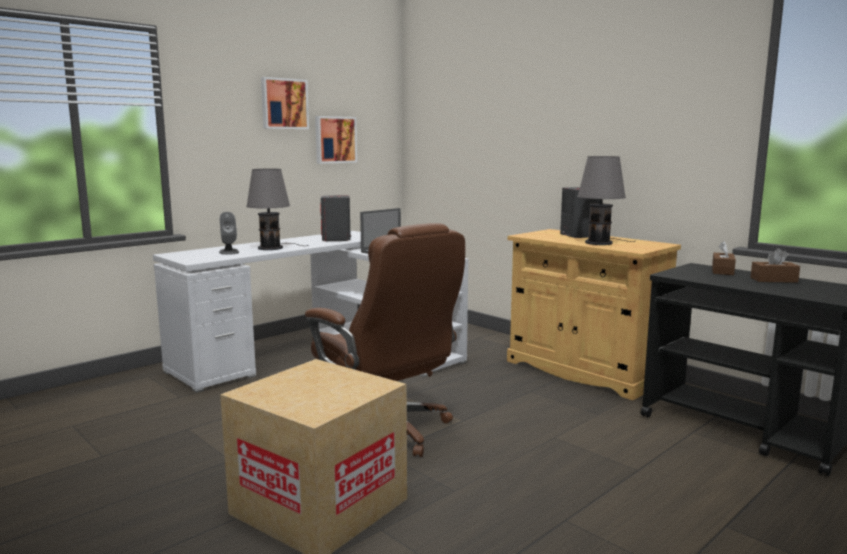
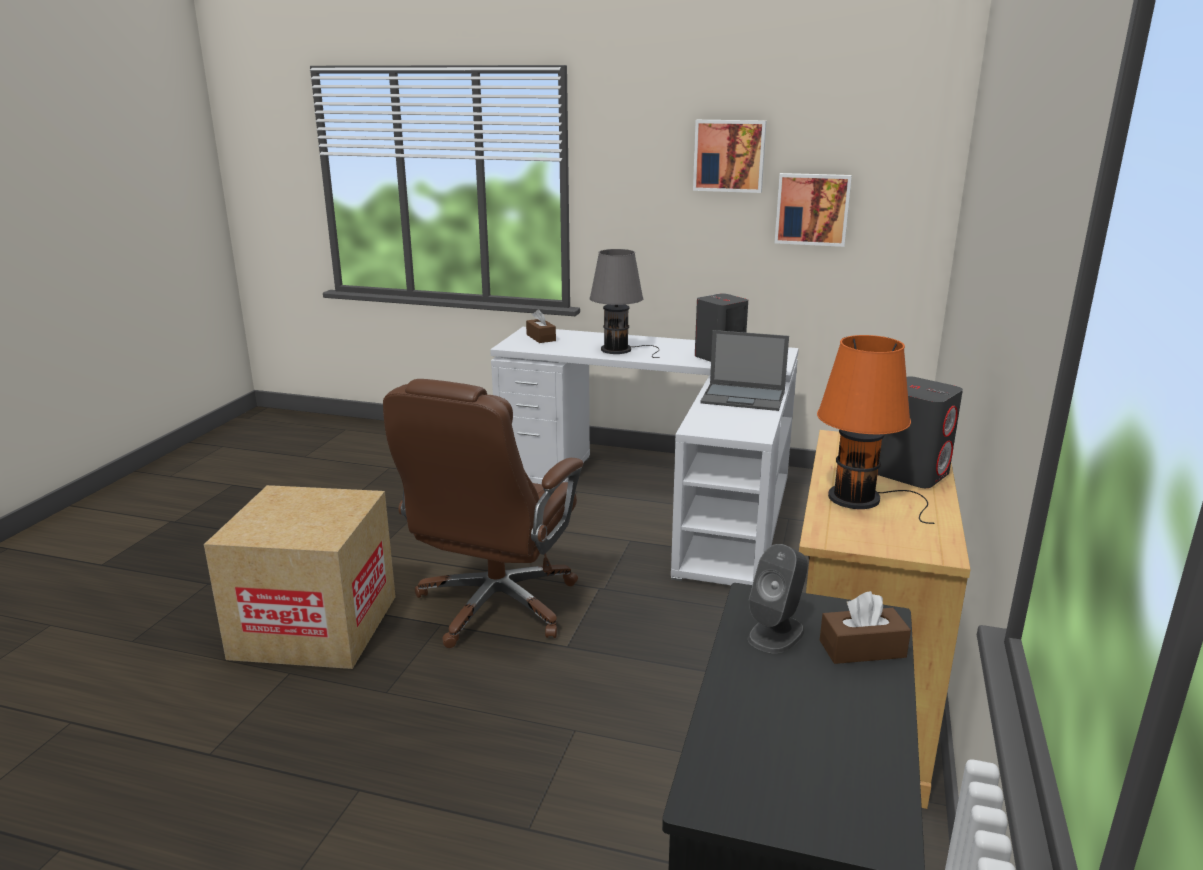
camera: 60 degrees right, 10 degrees up
grey speaker [219,212,239,255] -> grey speaker moved to [748,544,808,654]
grey table lamp [577,156,635,245] -> orange table lamp [817,335,934,524]
brown tissue box [751,248,800,283] -> brown tissue box moved to [526,309,556,343]

